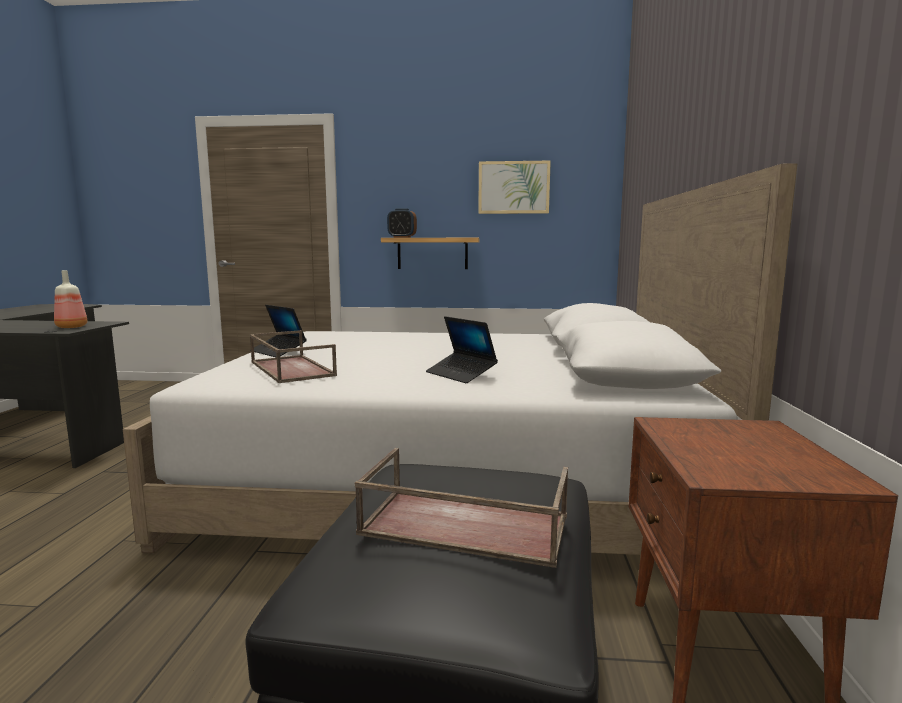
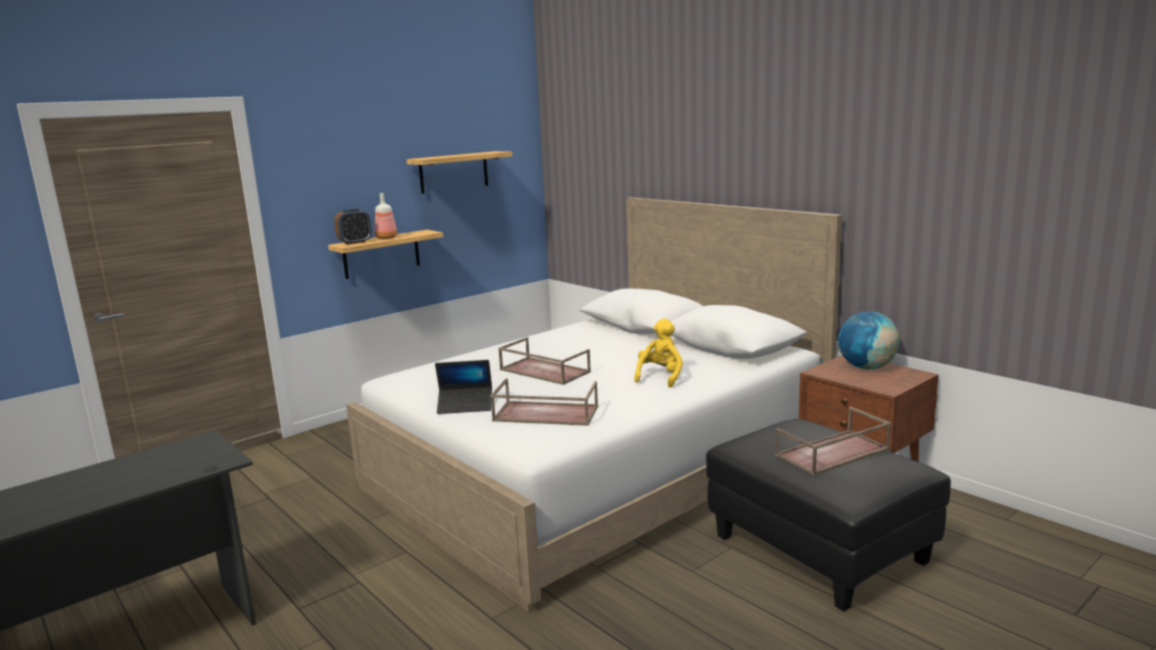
camera: 45 degrees left, 5 degrees up
bottle [54,270,87,328] -> bottle moved to [375,193,397,239]
laptop [426,316,498,383] -> yellow plush toy [634,318,683,388]
picture [478,161,551,214] -> shelf [406,151,512,194]
none -> brown tray [498,337,591,385]
none -> globe [838,311,900,369]

